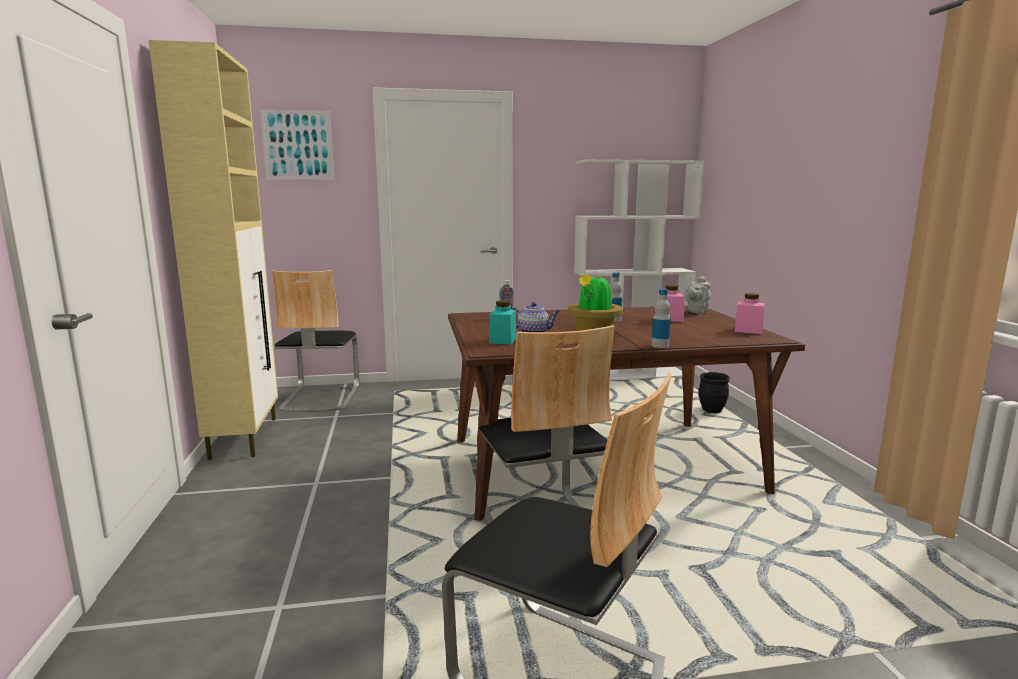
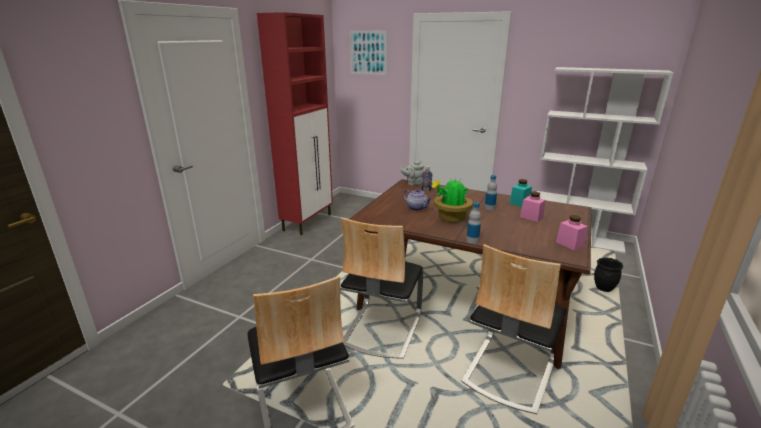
camera: 35 degrees right, 10 degrees up
beige cabinet [149,40,278,460] -> red cabinet [257,12,333,235]
chair [272,270,359,412] -> chair moved to [461,244,566,414]
turquoise jar [489,300,516,344] -> turquoise jar moved to [510,179,532,207]
grey teapot [684,276,711,314] -> grey teapot moved to [400,161,424,185]

